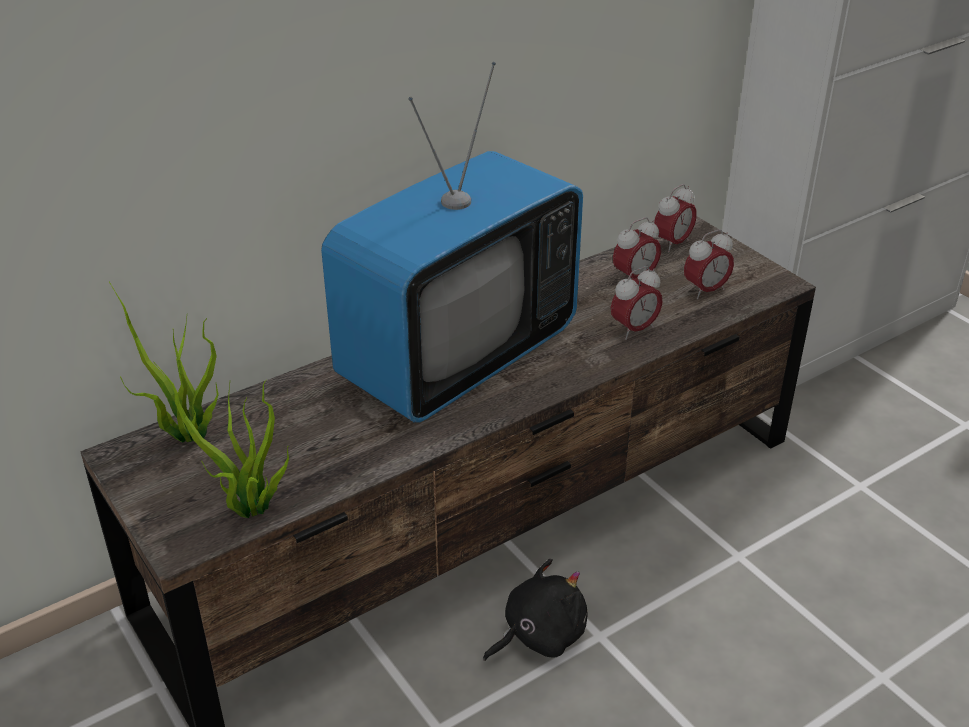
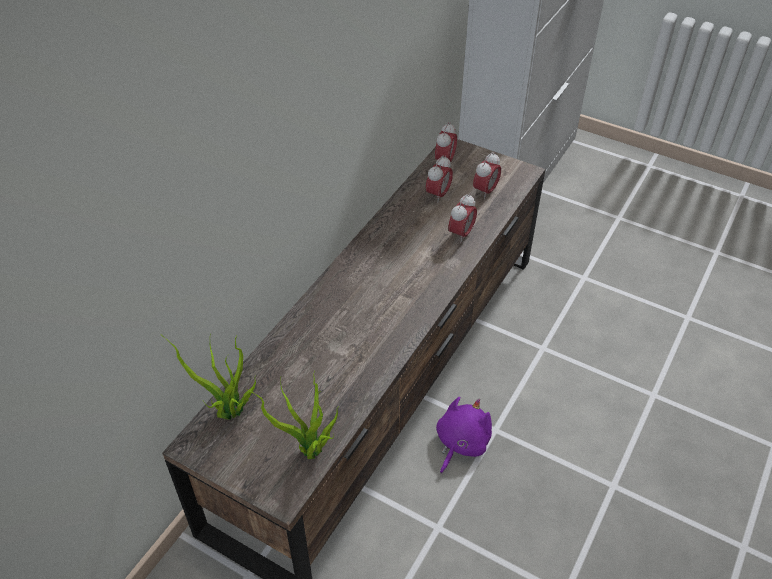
camera: 25 degrees left, 10 degrees up
television [321,62,583,423] -> none
black plush toy [483,559,588,661] -> purple plush toy [436,397,492,474]

